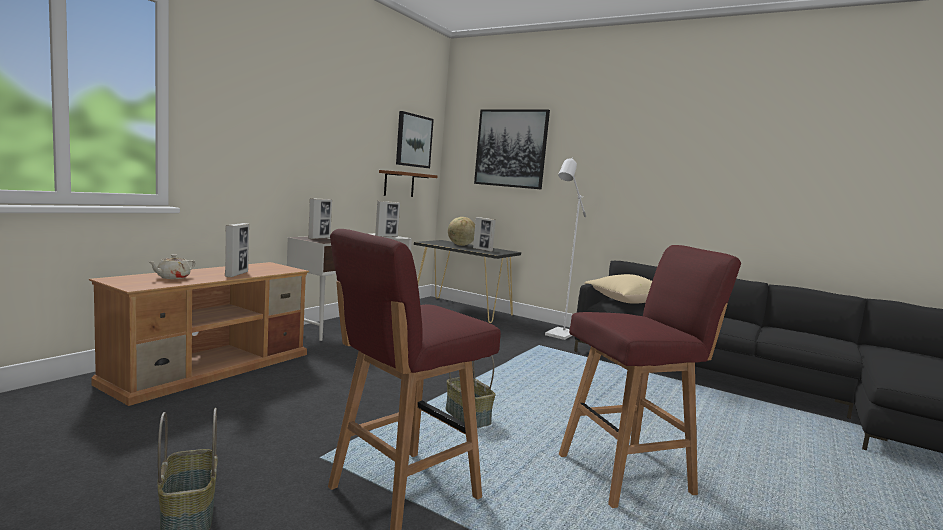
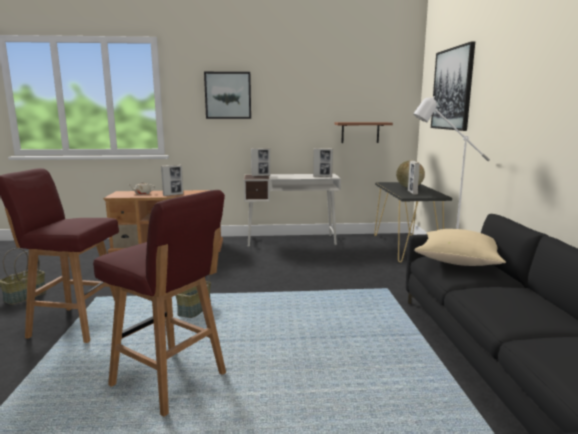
camera: 55 degrees right, 5 degrees up
picture [396,111,434,168] -> picture moved to [204,72,251,119]

